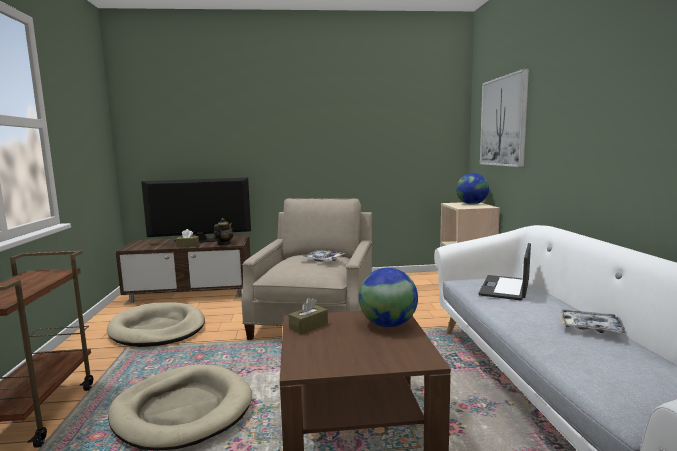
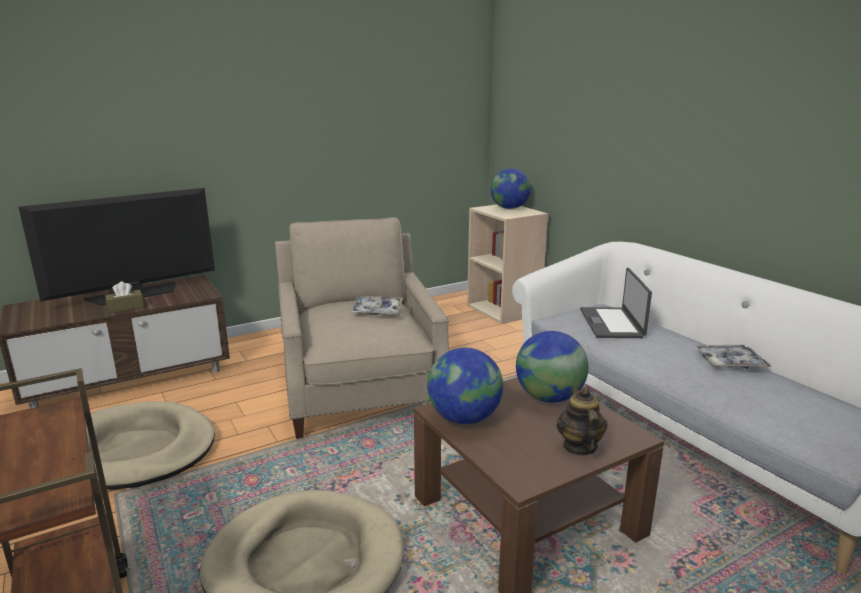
camera: 25 degrees left, 10 degrees up
teapot [214,218,233,245] -> teapot moved to [556,387,607,456]
brown tissue box [289,298,328,334] -> globe [427,348,503,424]
picture [480,69,529,167] -> none

